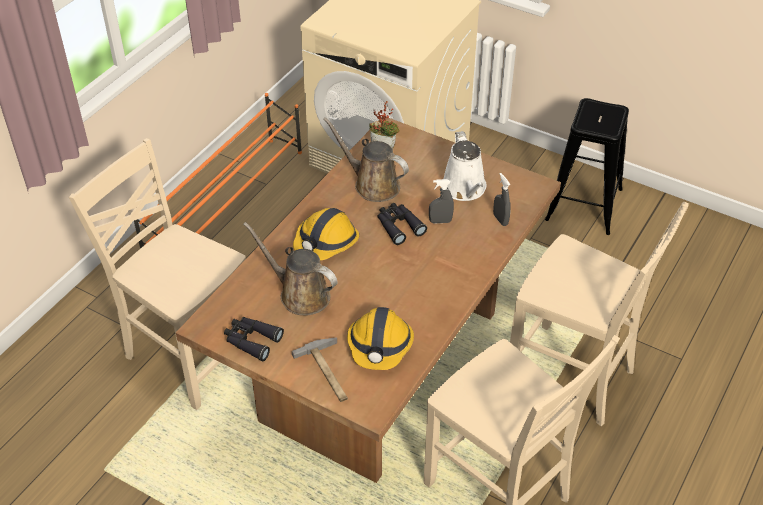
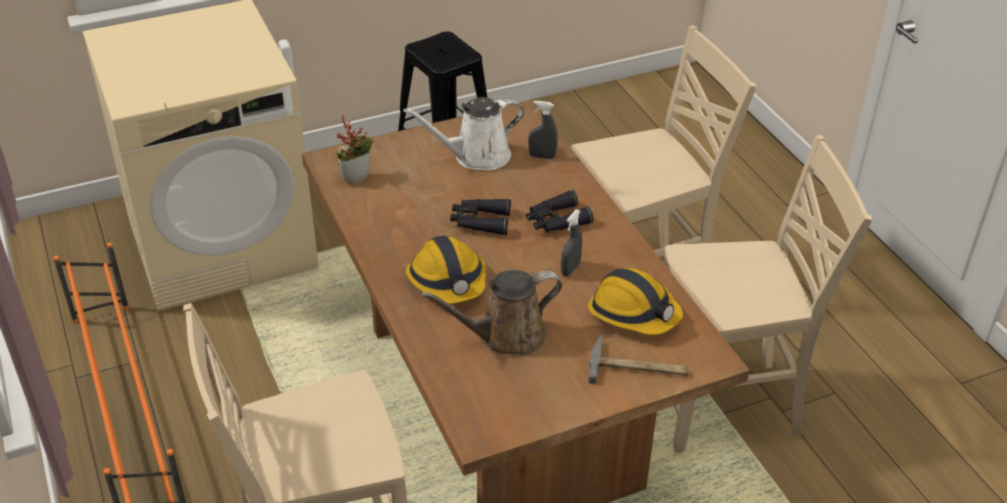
camera: 55 degrees left, 5 degrees down
black binoculars [224,317,284,361] -> black binoculars moved to [526,190,593,232]
brown watering can [323,117,409,202] -> none
grey spray bottle [429,179,454,224] -> grey spray bottle moved to [561,209,582,277]
white watering can [443,131,487,201] -> white watering can turned 135 degrees clockwise [403,97,524,170]

